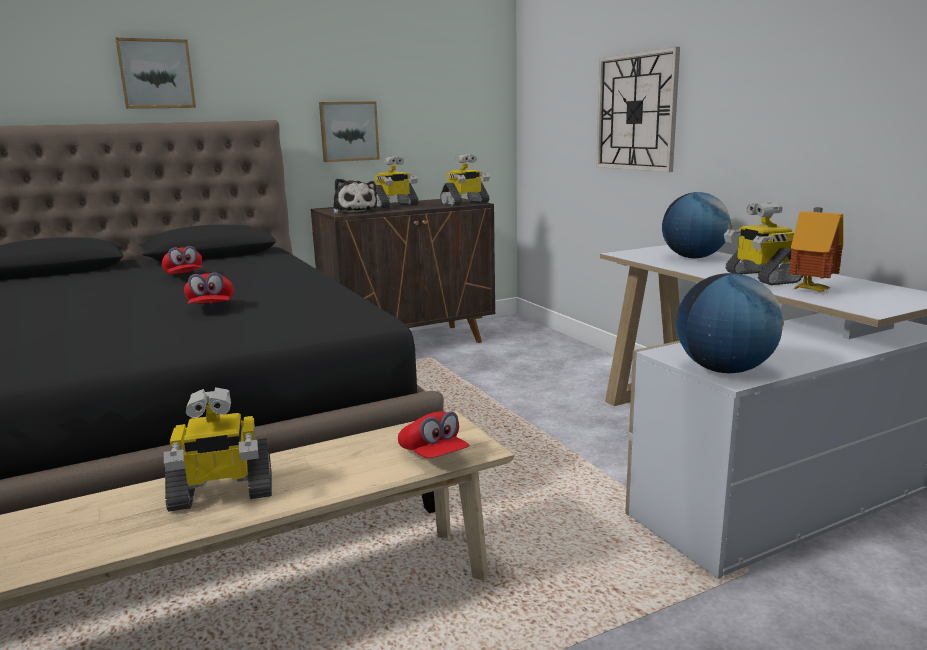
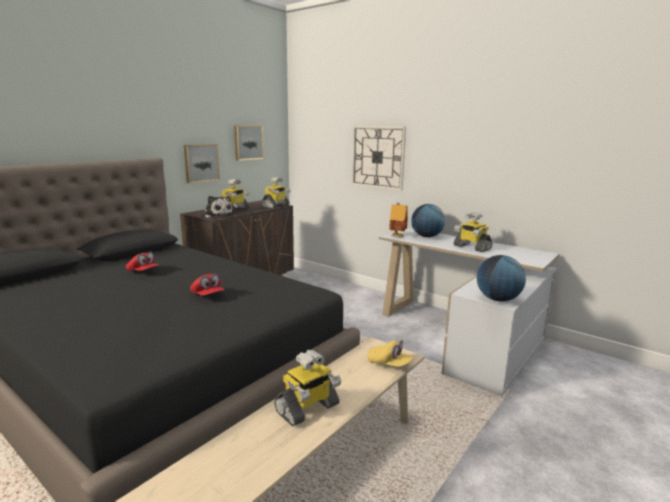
camera: 25 degrees left, 0 degrees up
picture [115,38,196,109] -> picture moved to [234,125,264,161]
red cap [398,411,469,458] -> yellow cap [368,340,413,367]
toy house [789,207,843,292] -> toy house moved to [389,203,408,237]

